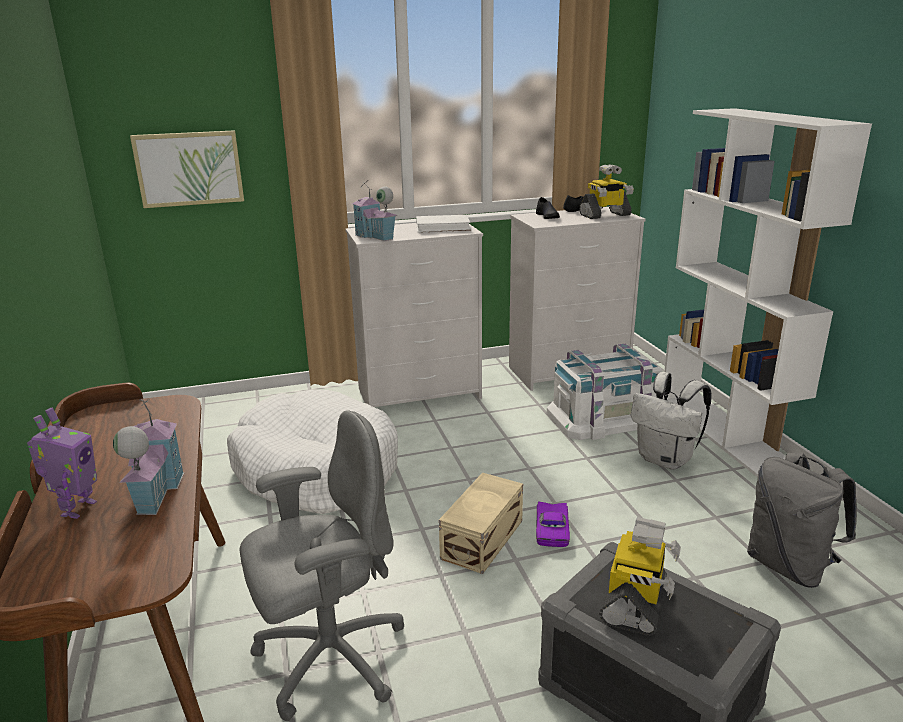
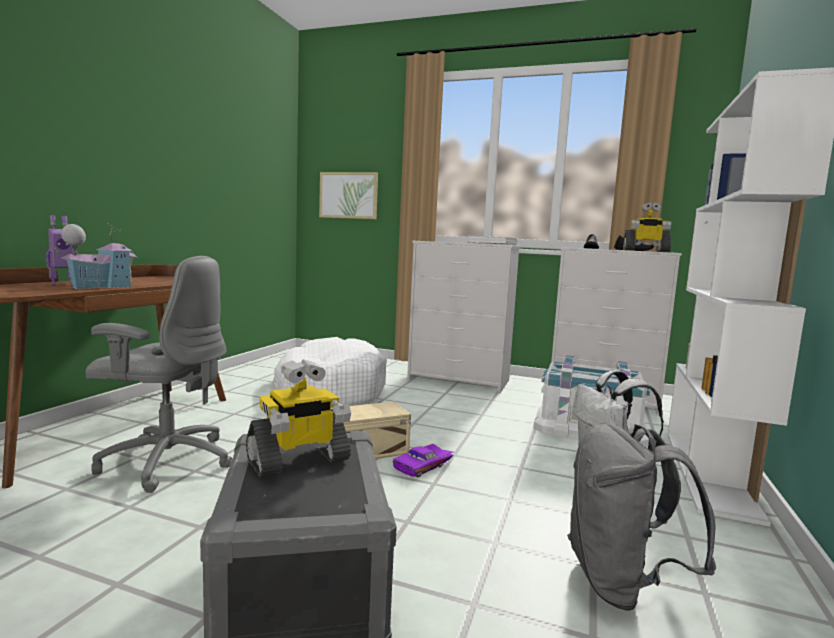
camera: 35 degrees right, 15 degrees down
toy house [352,180,397,241] -> none

